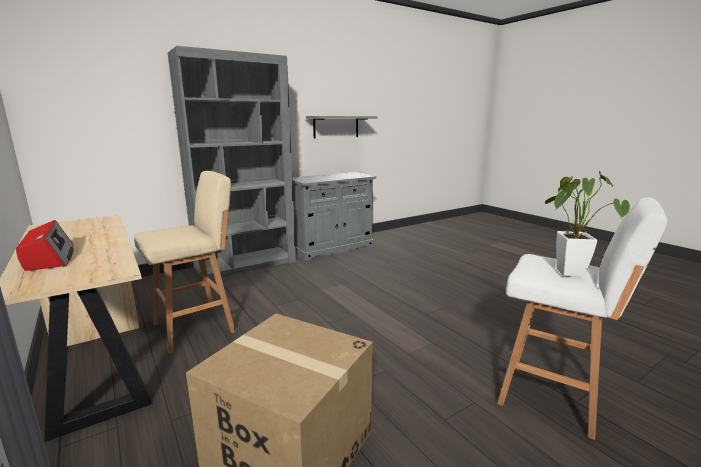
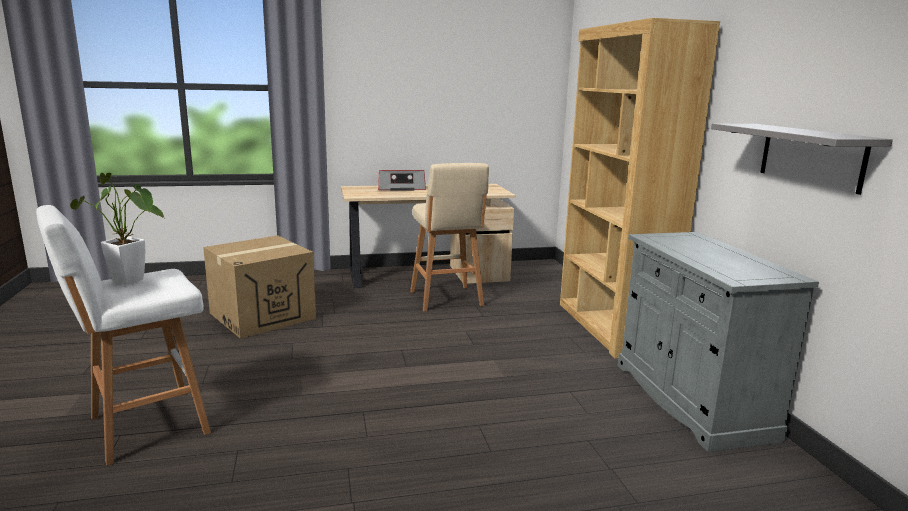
camera: 110 degrees right, 0 degrees up
grey bookcase [168,46,296,279] -> brown bookcase [560,18,720,358]

